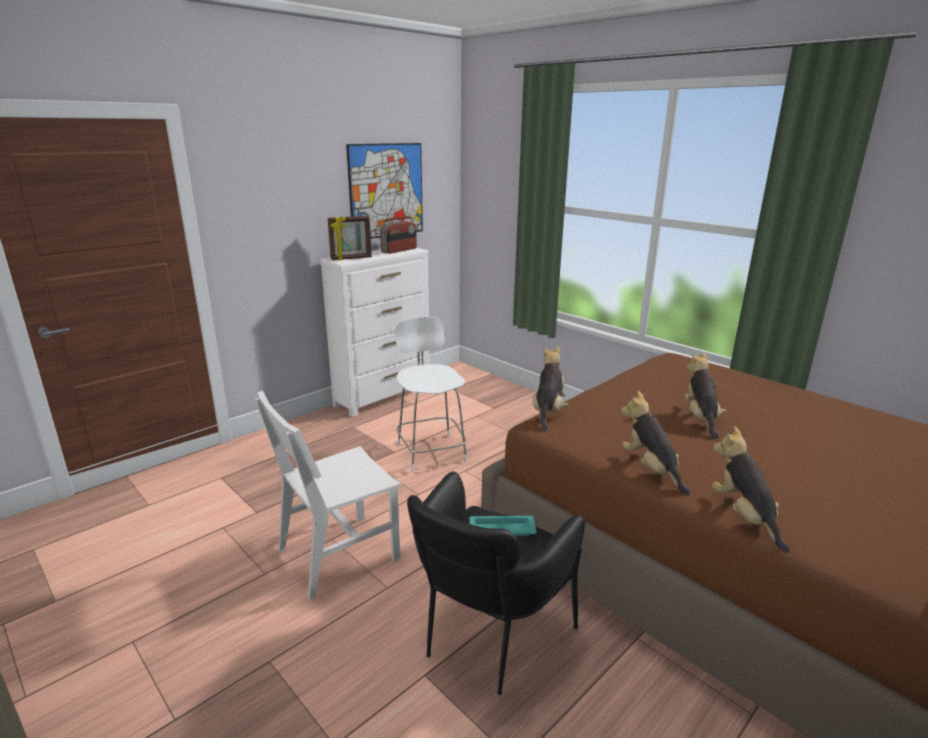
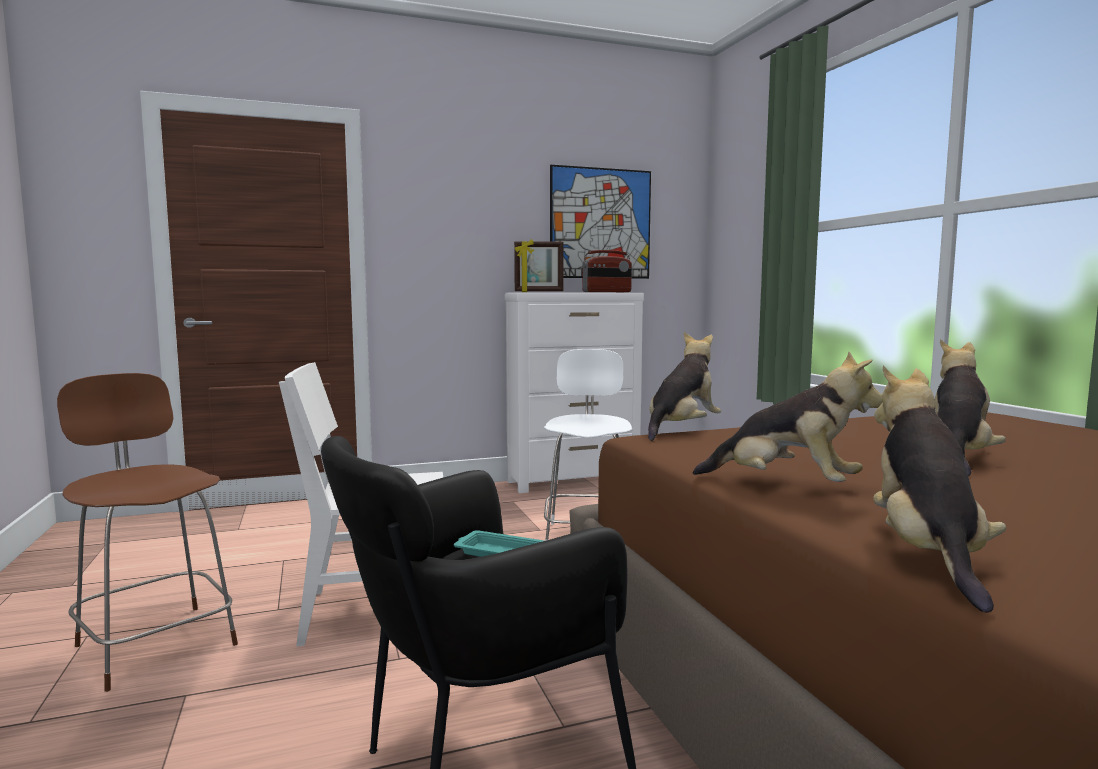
camera: 25 degrees right, 15 degrees down
plush toy [621,391,690,496] -> plush toy turned 120 degrees clockwise [693,352,883,482]
none -> brown chair [57,373,238,692]

